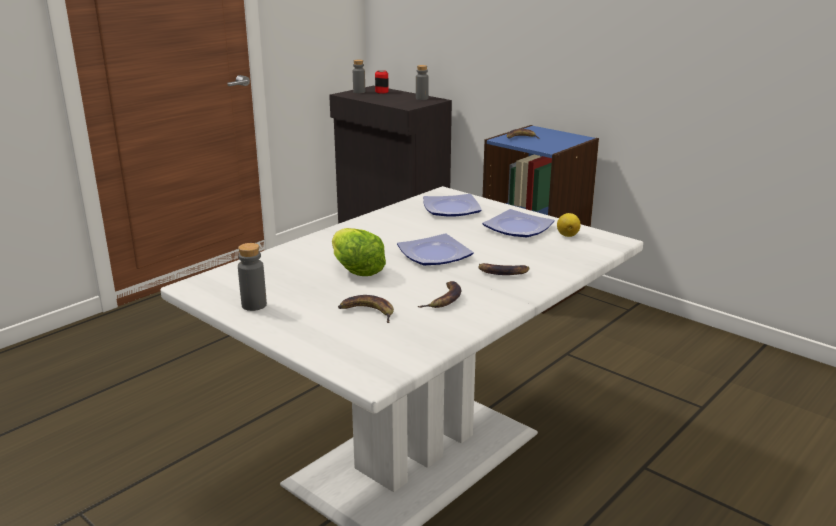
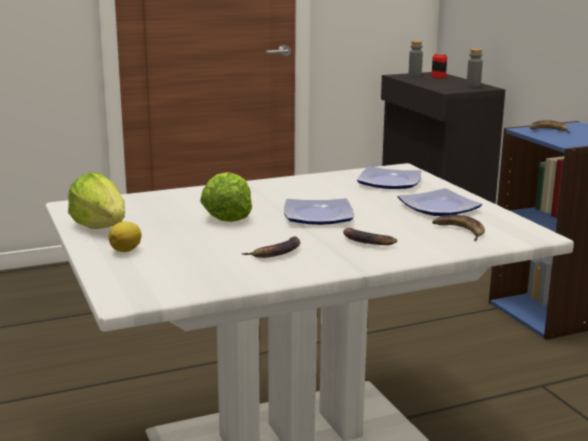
camera: 25 degrees right, 5 degrees down
grey bottle [238,243,267,311] -> lettuce [68,173,125,229]
banana [338,295,394,323] -> banana moved to [432,215,485,241]
lemon [557,213,581,237] -> lemon moved to [109,221,141,252]

